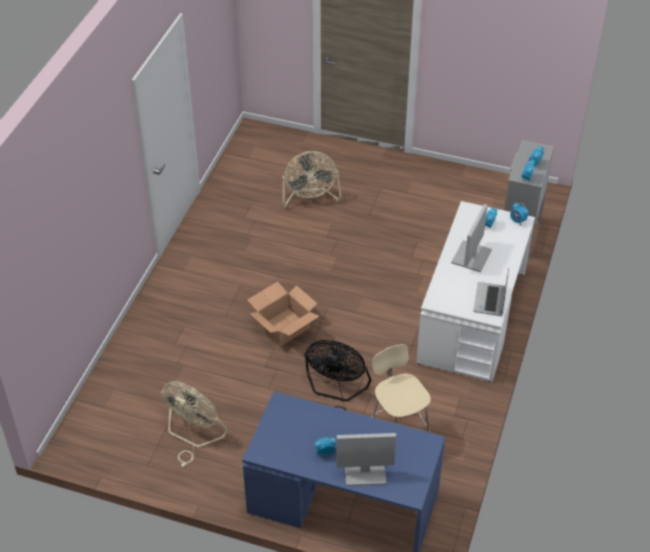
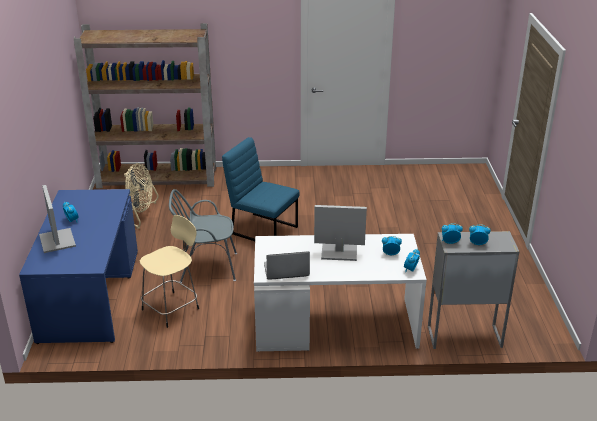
camera: 70 degrees right, 15 degrees down
cardboard box [248,281,319,347] -> blue chair [222,137,300,241]
beige fan [282,151,341,207] -> none
black fan [304,340,371,410] -> grey chair [169,189,237,283]
none -> brown bookcase [73,23,216,188]

